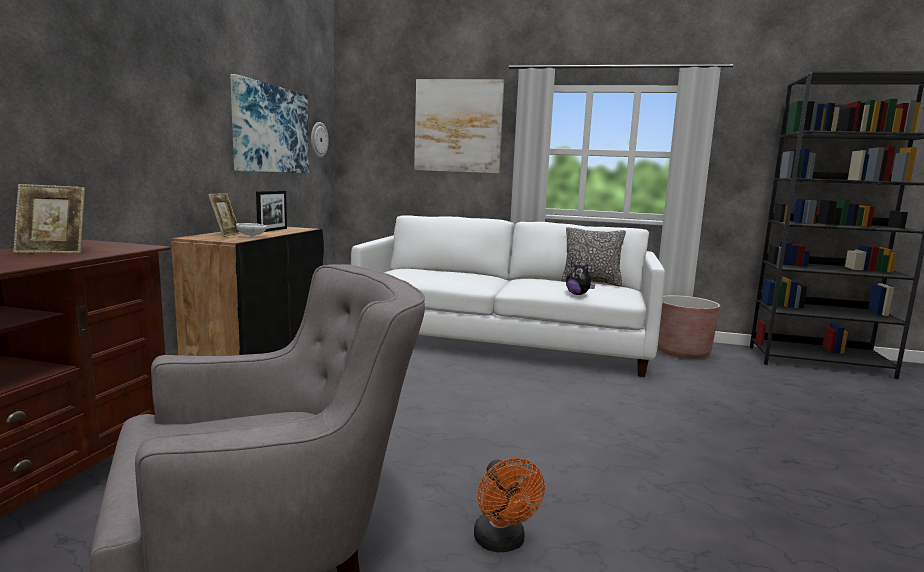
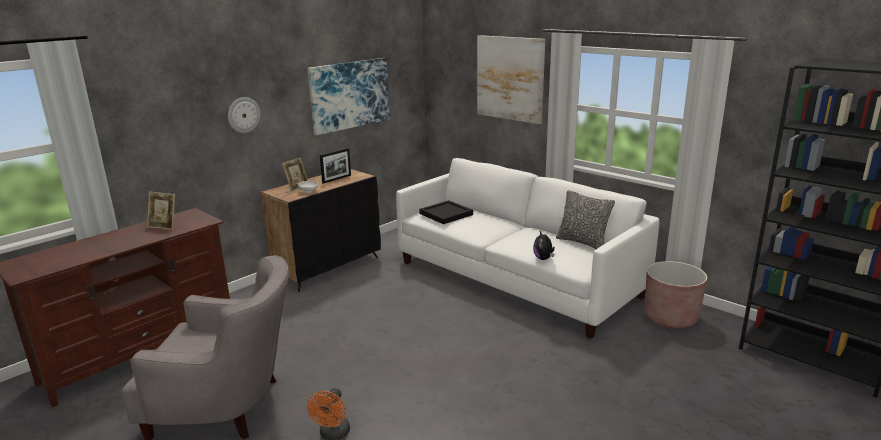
camera: 30 degrees right, 10 degrees up
wall clock [311,122,329,158] -> wall clock moved to [228,97,261,133]
none -> black tray [419,200,473,224]

